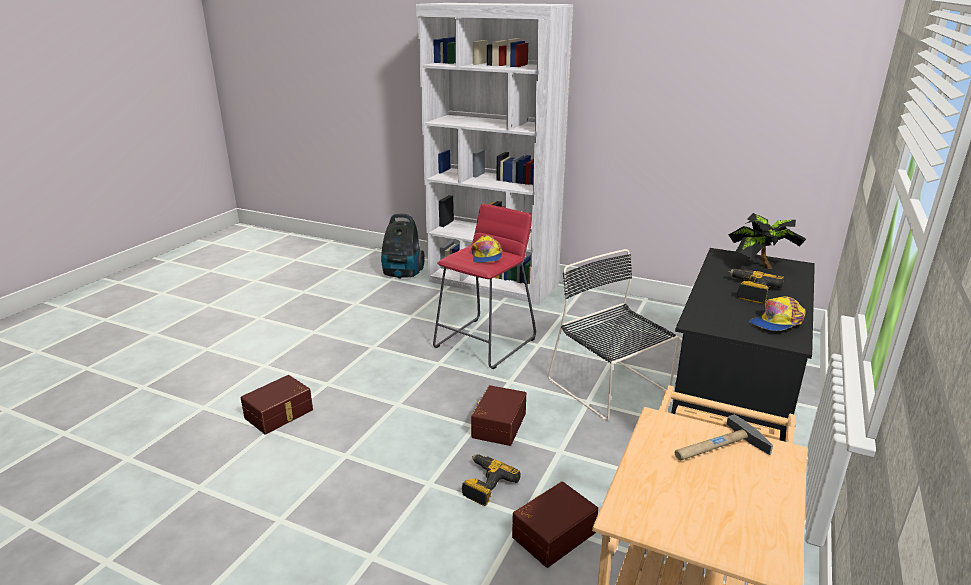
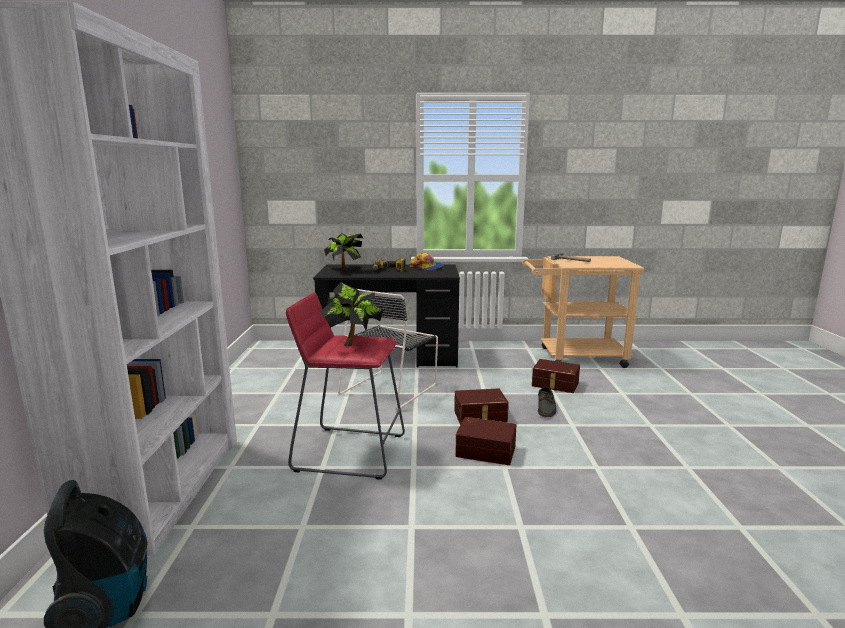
camera: 115 degrees left, 10 degrees down
brown storage box [240,375,313,434] -> brown storage box moved to [455,417,516,465]
power drill [462,454,521,506] -> grey shoe [538,387,556,417]
cap [471,235,503,263] -> potted plant [319,282,383,347]

